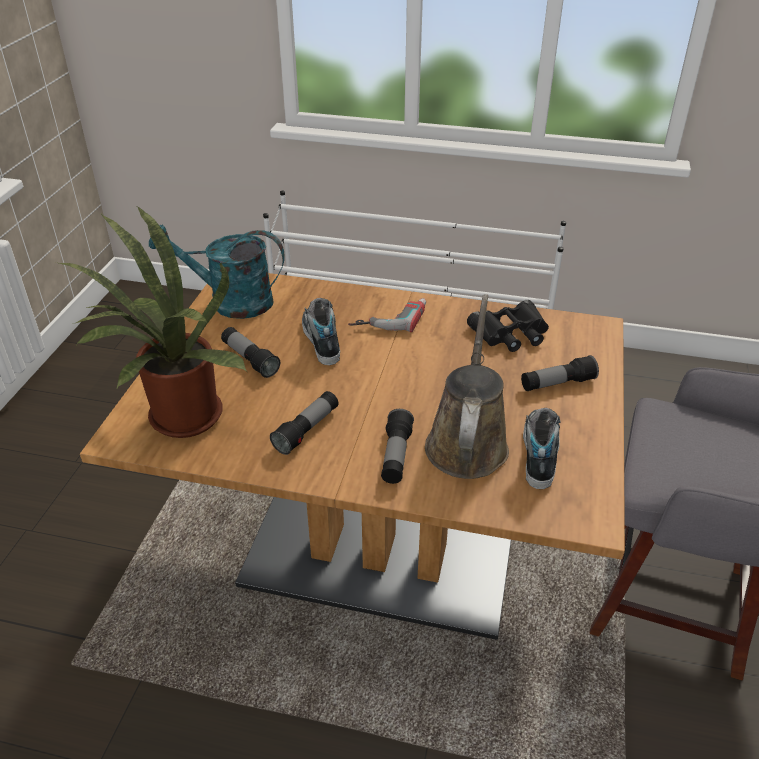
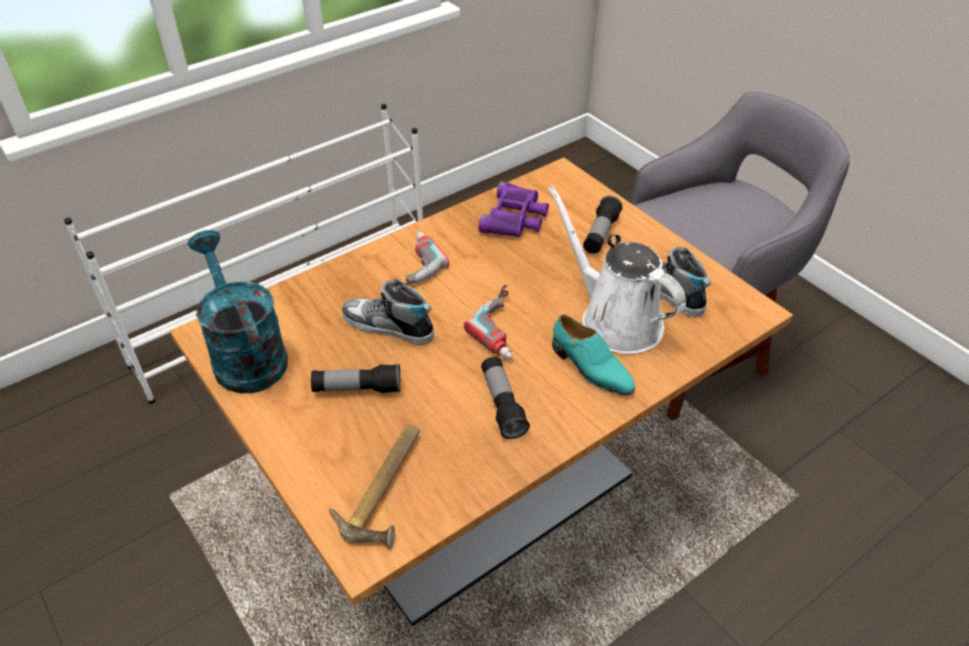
camera: 50 degrees left, 5 degrees up
potted plant [56,205,247,438] -> hammer [329,425,420,550]
turquoise watering can [149,224,285,319] -> turquoise watering can turned 105 degrees clockwise [188,230,288,394]
flashlight [381,409,414,484] -> turquoise shoe [552,314,635,396]
brown watering can [425,294,509,479] -> white watering can [547,185,686,354]
black binoculars [467,300,549,352] -> purple binoculars [478,181,549,237]
none -> power drill [464,285,513,359]

